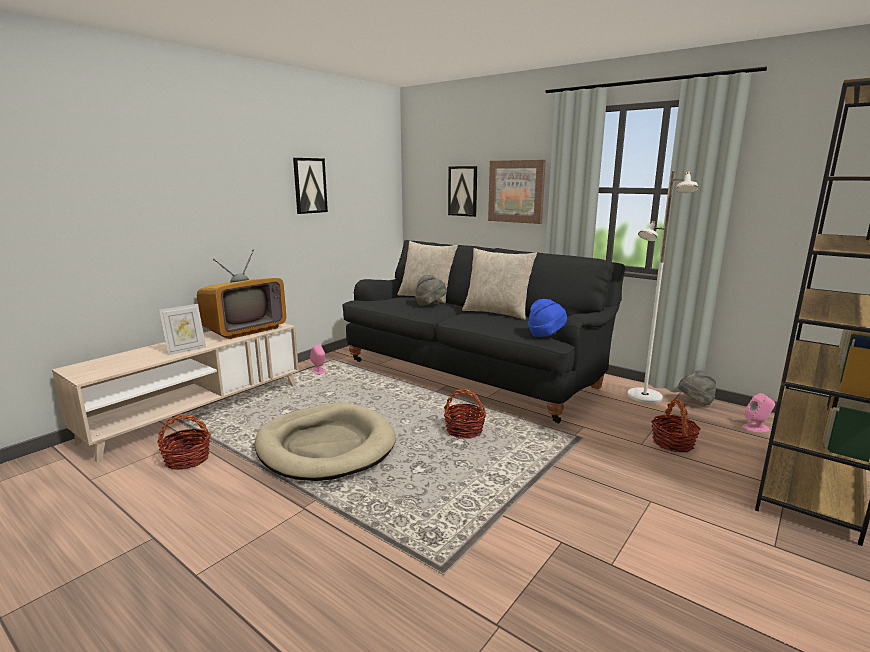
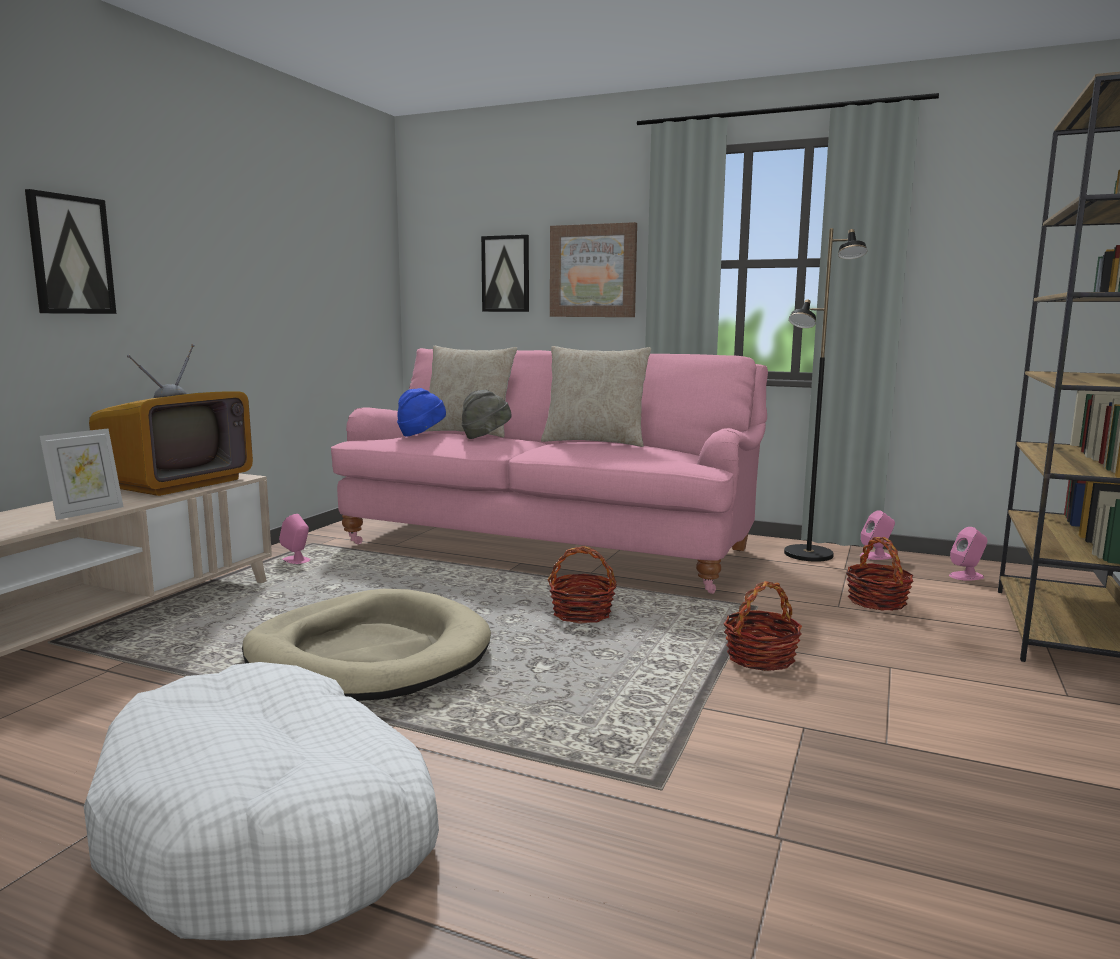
camera: 15 degrees left, 5 degrees down
basket [157,414,211,470] -> basket moved to [724,581,802,671]
picture [293,158,328,214] -> picture moved to [25,189,116,314]
black sofa [343,240,625,424] -> pink sofa [331,348,768,594]
blue hat [528,299,567,337] -> blue hat moved to [397,388,446,437]
white floor lamp [627,171,698,403] -> black floor lamp [784,228,868,562]
grey hat [678,370,716,405] -> pink speaker [860,510,895,560]
none -> white dog bed [84,662,439,941]

